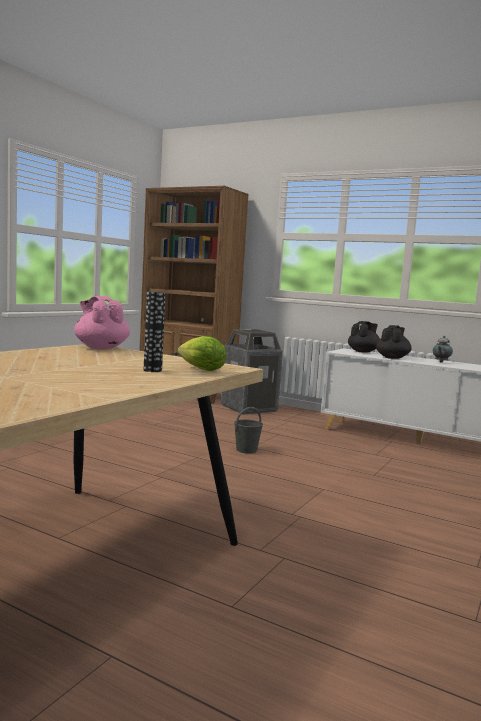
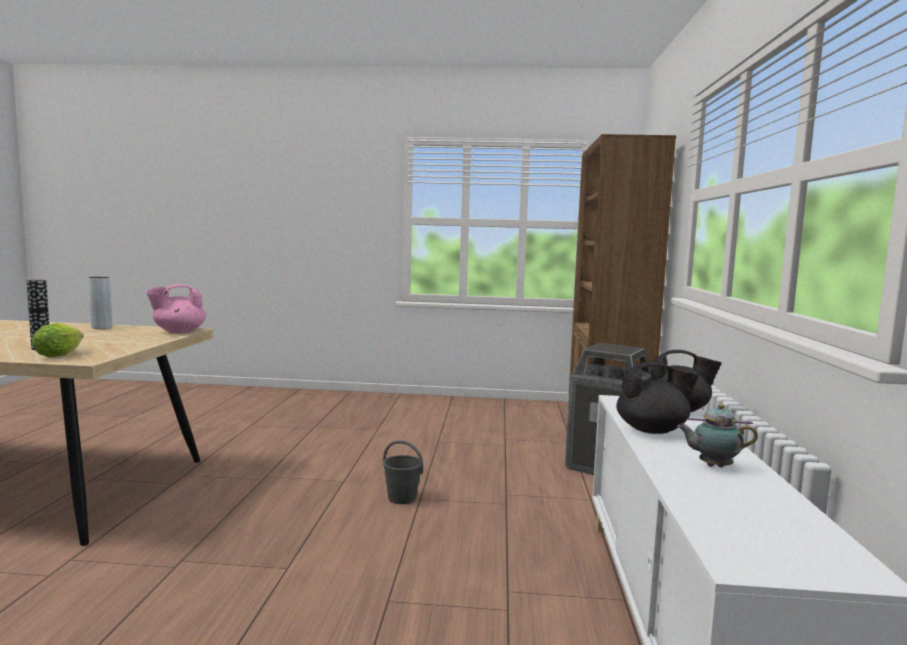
camera: 65 degrees right, 0 degrees up
pink teapot [74,296,130,349] -> pink teapot turned 150 degrees counterclockwise [146,284,206,333]
none -> grey vase [88,277,112,329]

